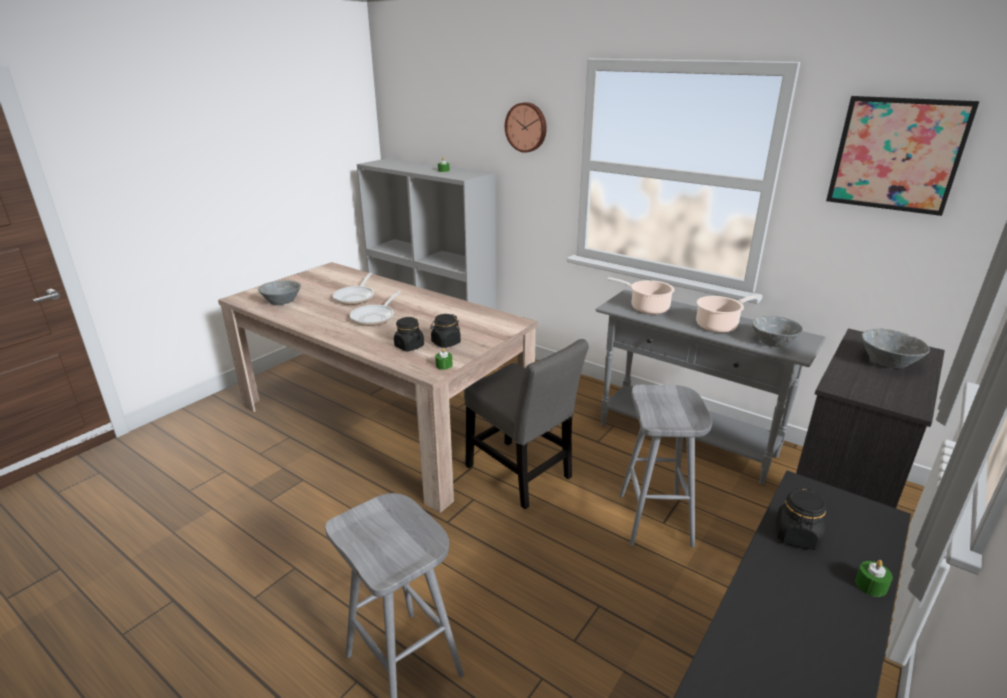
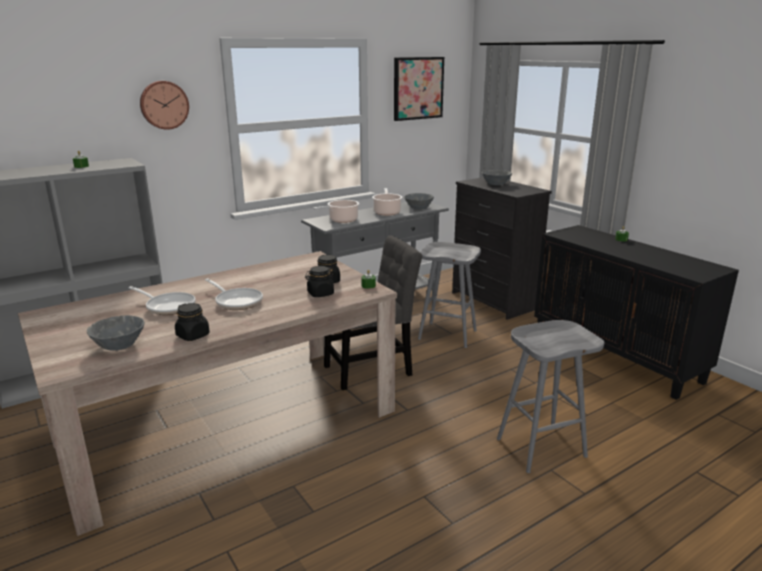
camera: 70 degrees left, 5 degrees down
black jar [776,487,826,550] -> black jar moved to [175,303,210,341]

